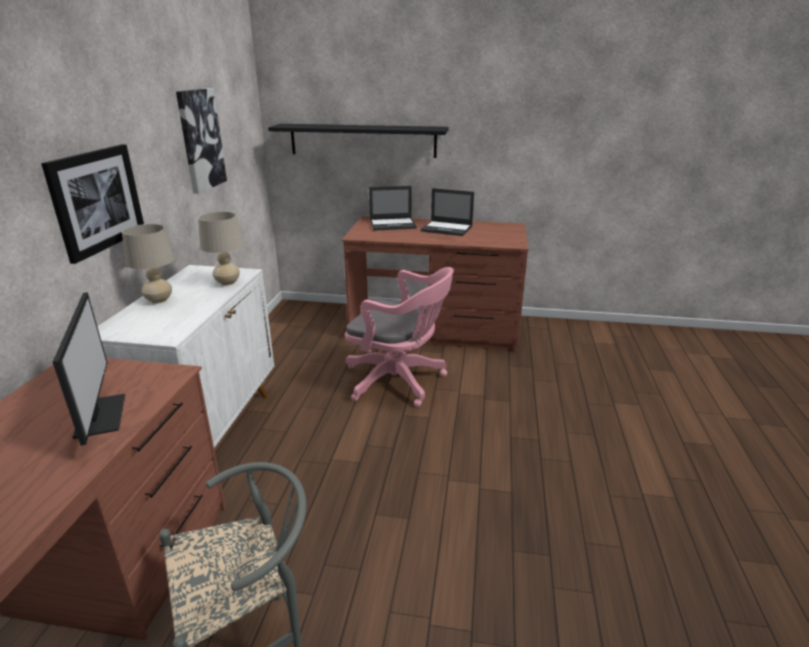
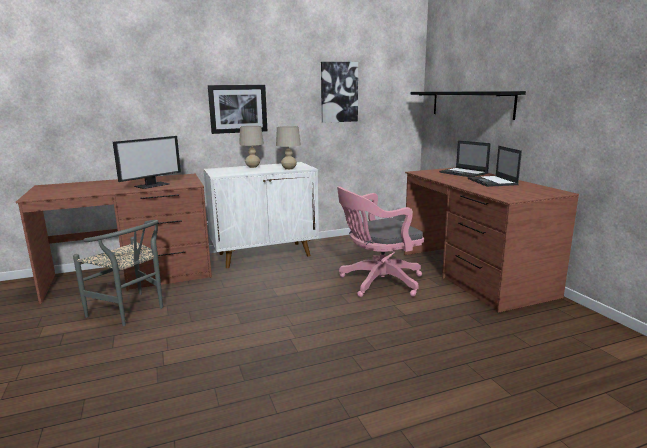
camera: 60 degrees right, 10 degrees down
pink office chair [345,267,454,407] -> pink office chair turned 75 degrees clockwise [337,186,424,297]

